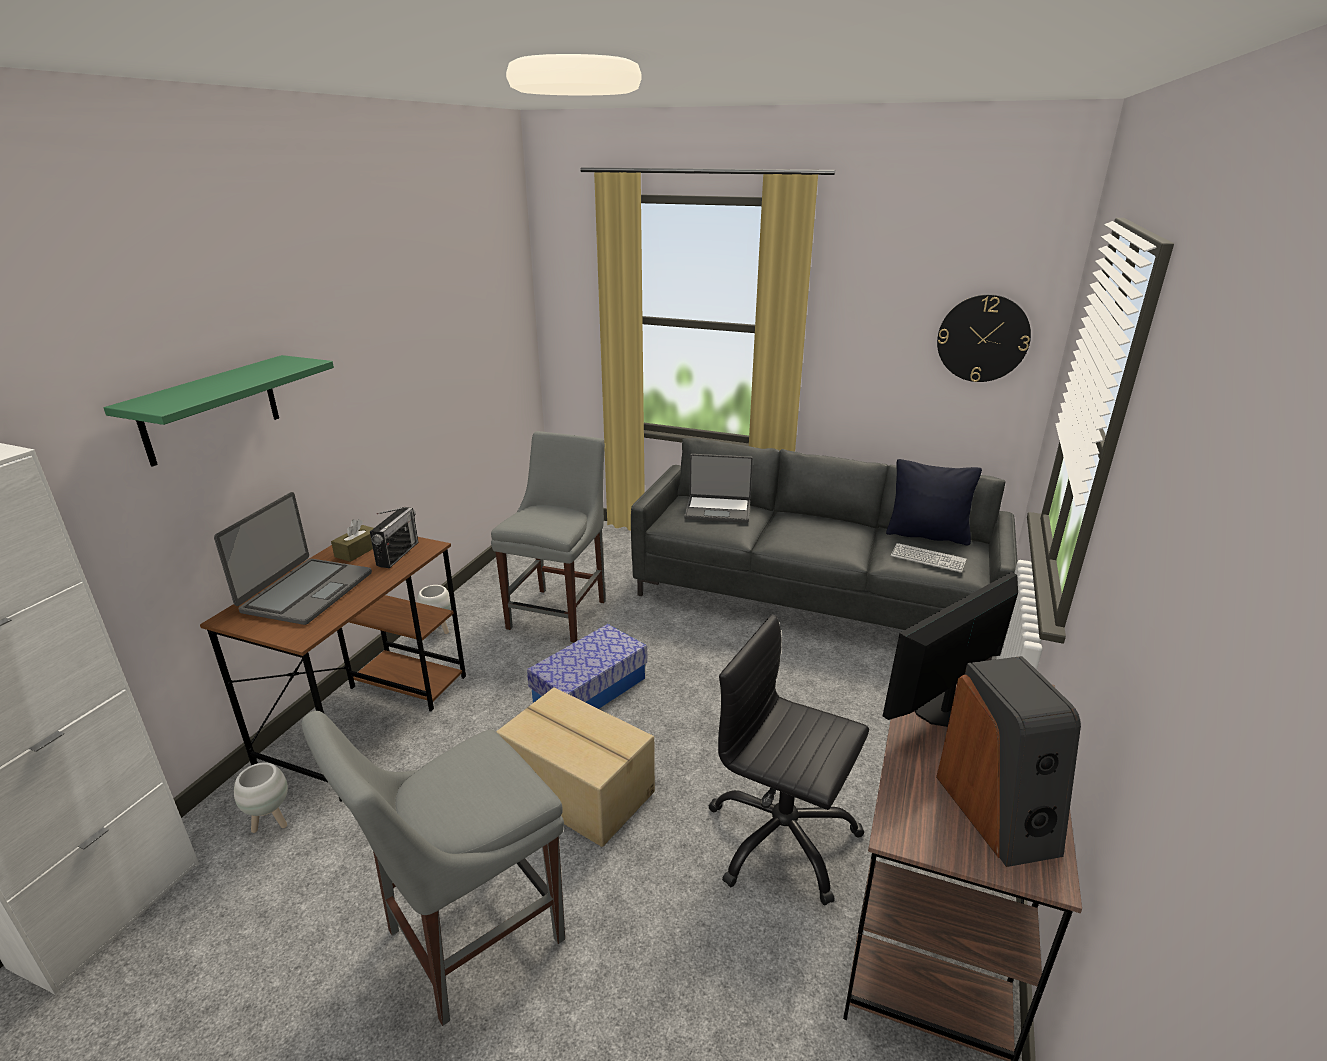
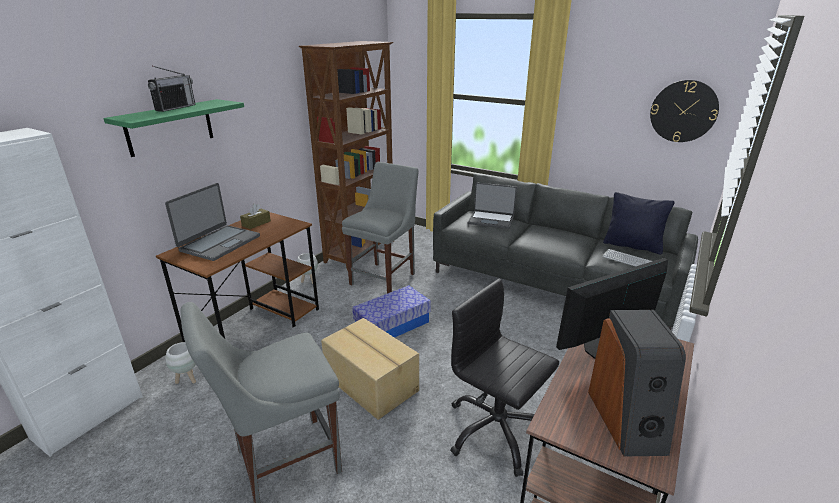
camera: 10 degrees right, 0 degrees up
radio [370,507,418,568] -> radio moved to [148,66,196,112]
none -> brown bookcase [299,41,394,270]

